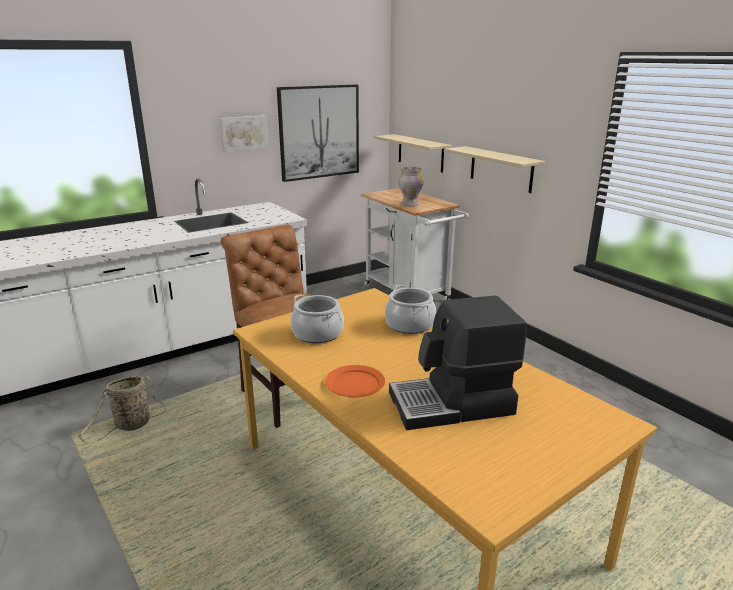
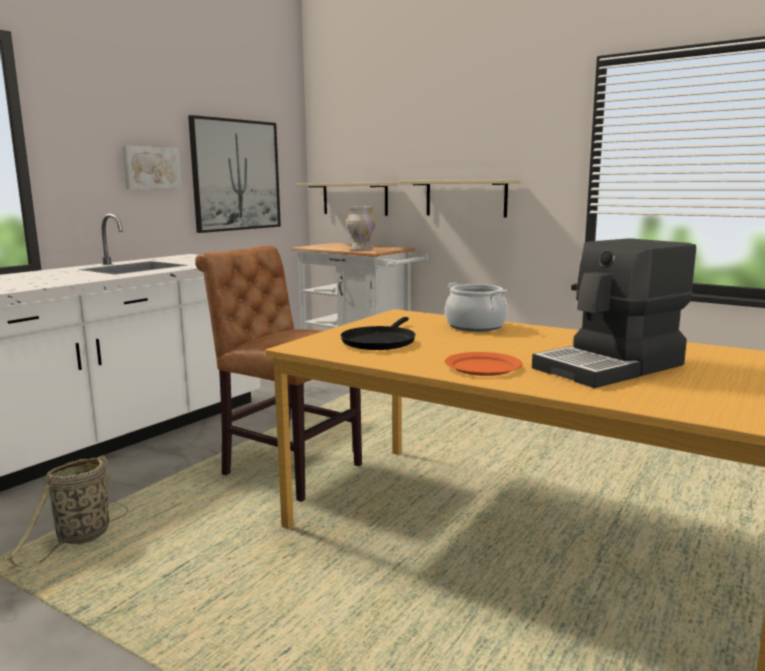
camera: 20 degrees left, 10 degrees down
cooking pot [291,294,344,343] -> black frying pan [341,317,416,350]

